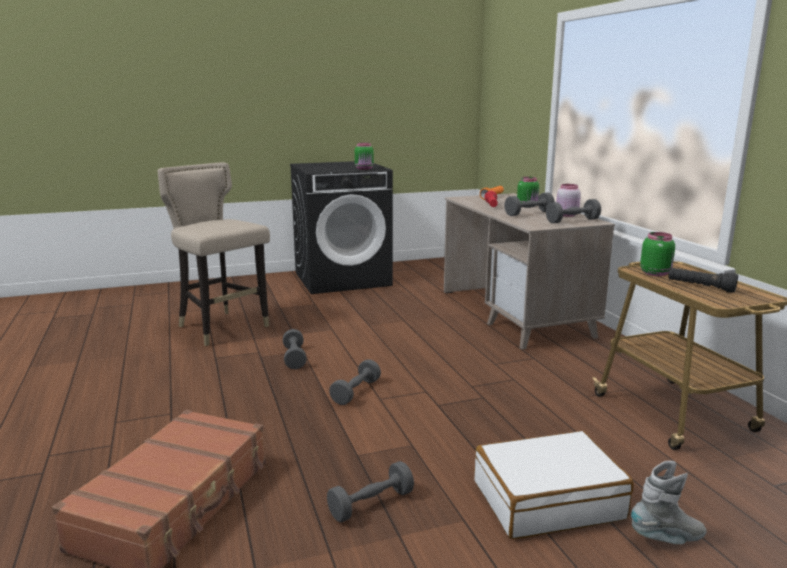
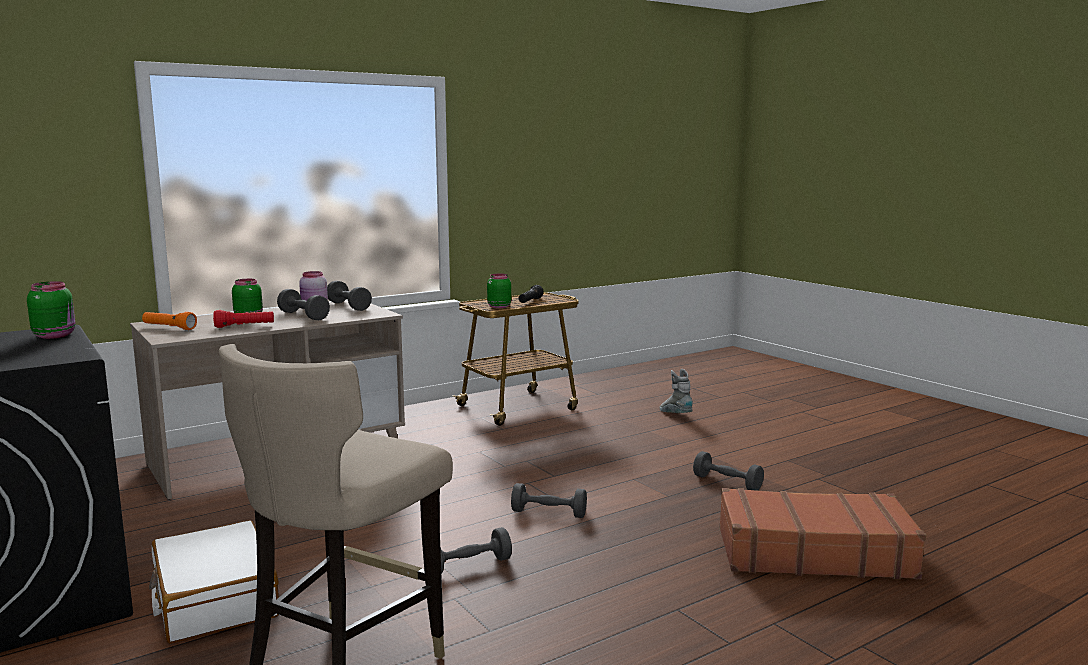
camera: 105 degrees left, 5 degrees down
white suitcase [474,431,634,539] -> white suitcase moved to [149,520,279,644]

